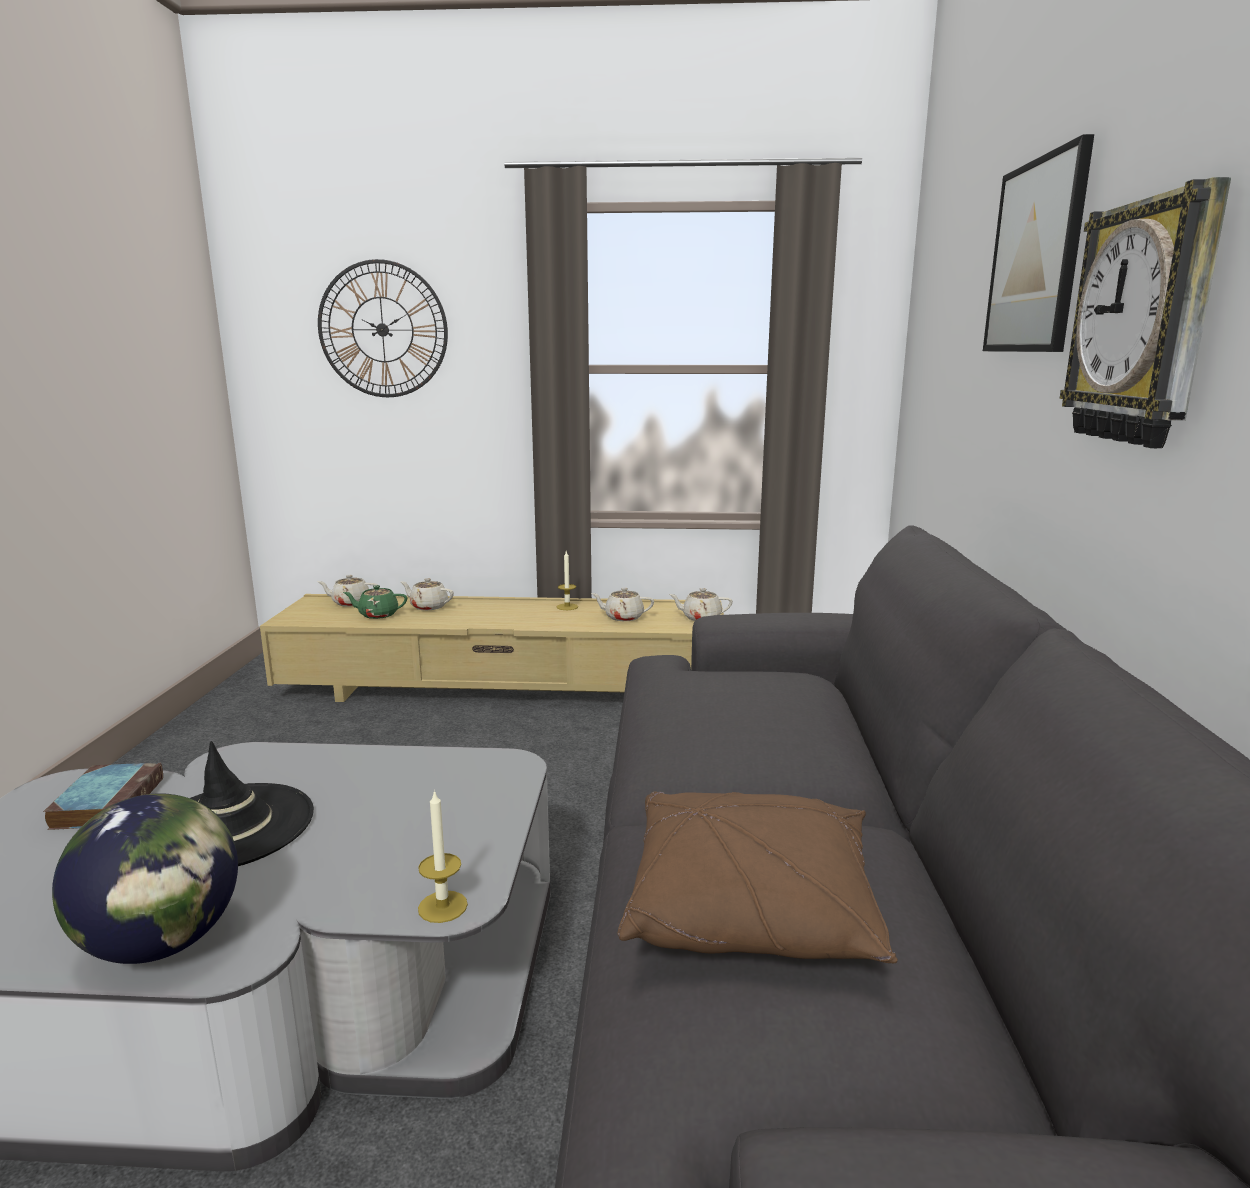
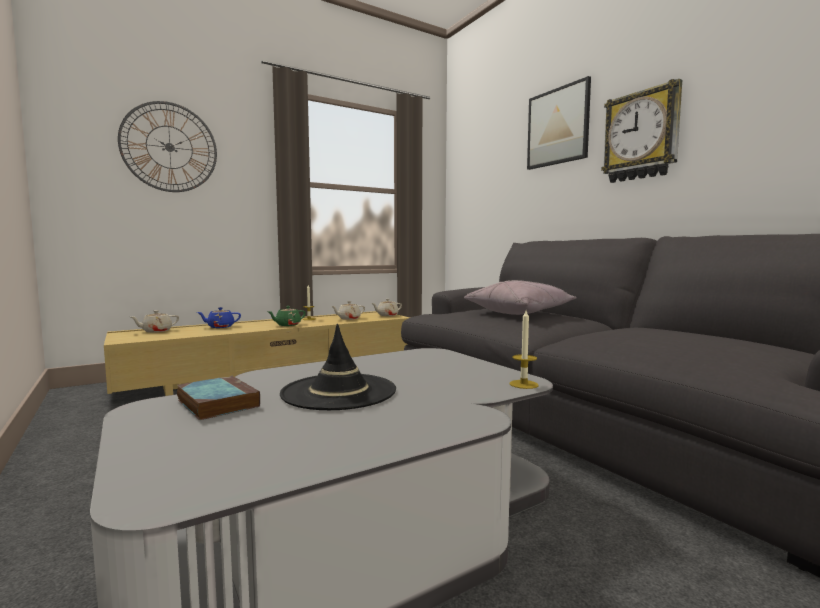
camera: 35 degrees left, 10 degrees down
globe [52,793,238,964] -> none
green teapot [343,585,407,619] -> green teapot moved to [268,306,306,326]
beige teapot [400,578,454,610] -> blue teapot [197,307,241,328]
brown pillow [618,791,898,963] -> none
none -> purple pillow [464,280,577,315]

